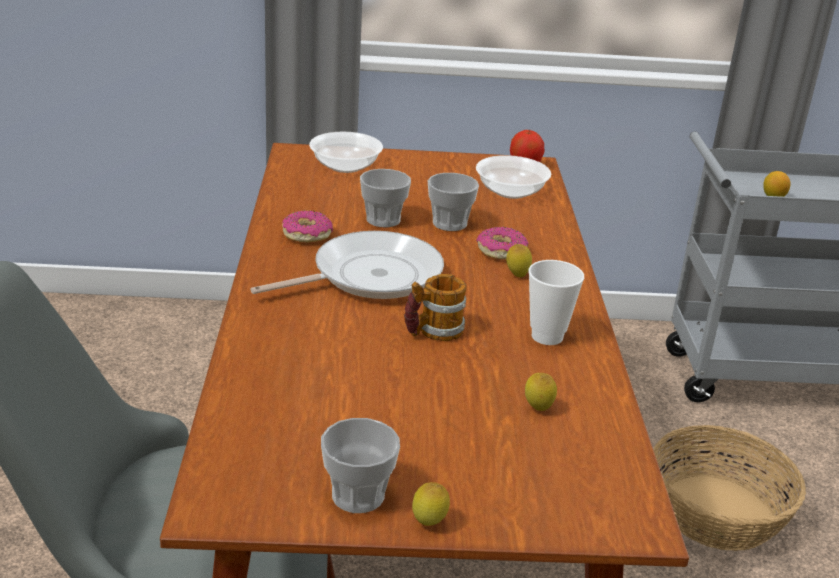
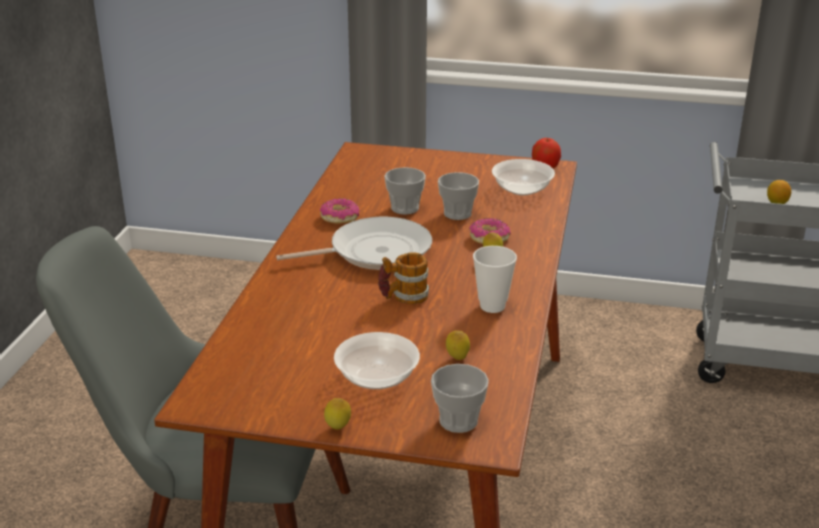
camera: 15 degrees right, 0 degrees up
bowl [309,132,383,173] -> bowl moved to [334,332,420,389]
cup [321,418,400,513] -> cup moved to [431,364,489,433]
basket [653,425,806,551] -> none

